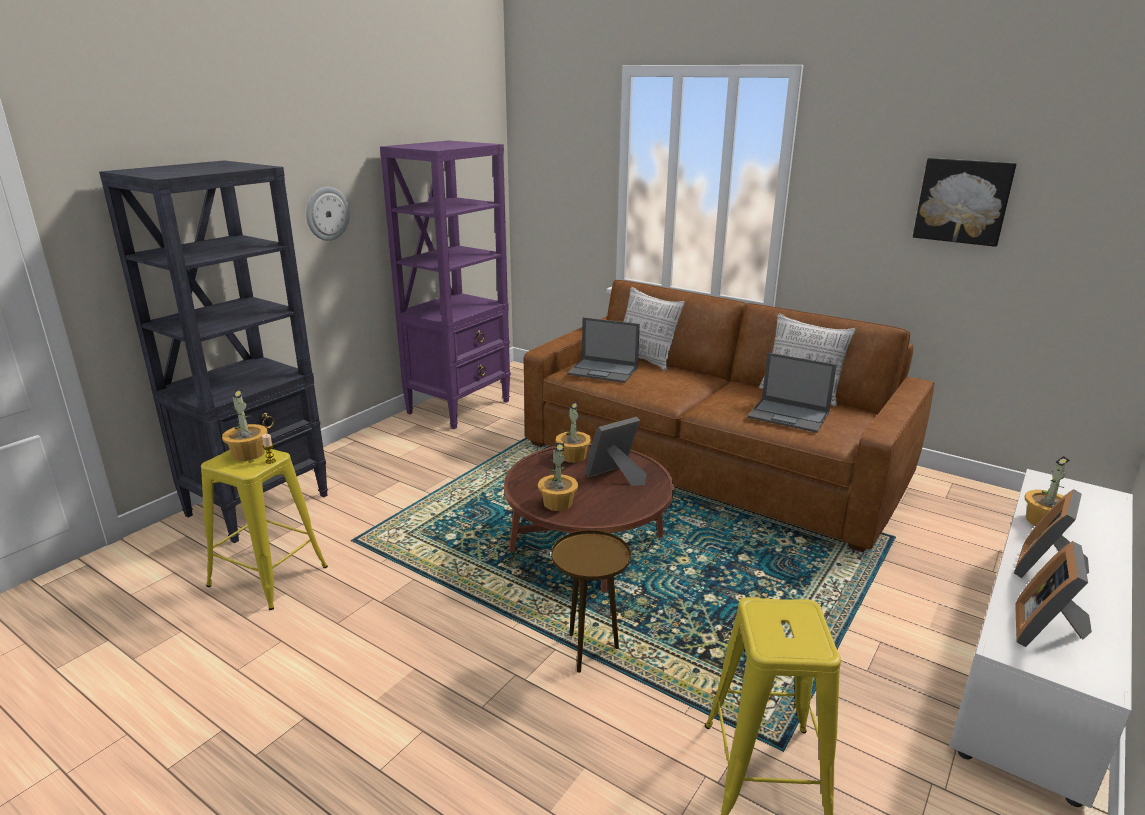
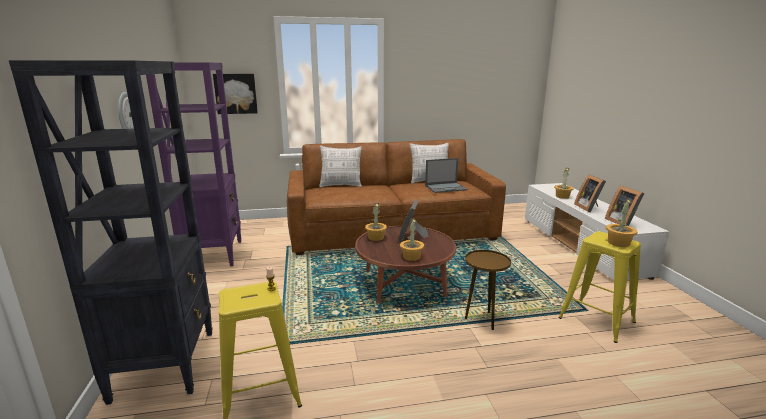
camera: 45 degrees left, 5 degrees down
potted plant [222,389,267,461] -> potted plant moved to [606,198,637,247]
laptop [567,317,640,383] -> none
picture [913,158,1017,247] -> picture moved to [213,74,258,114]

